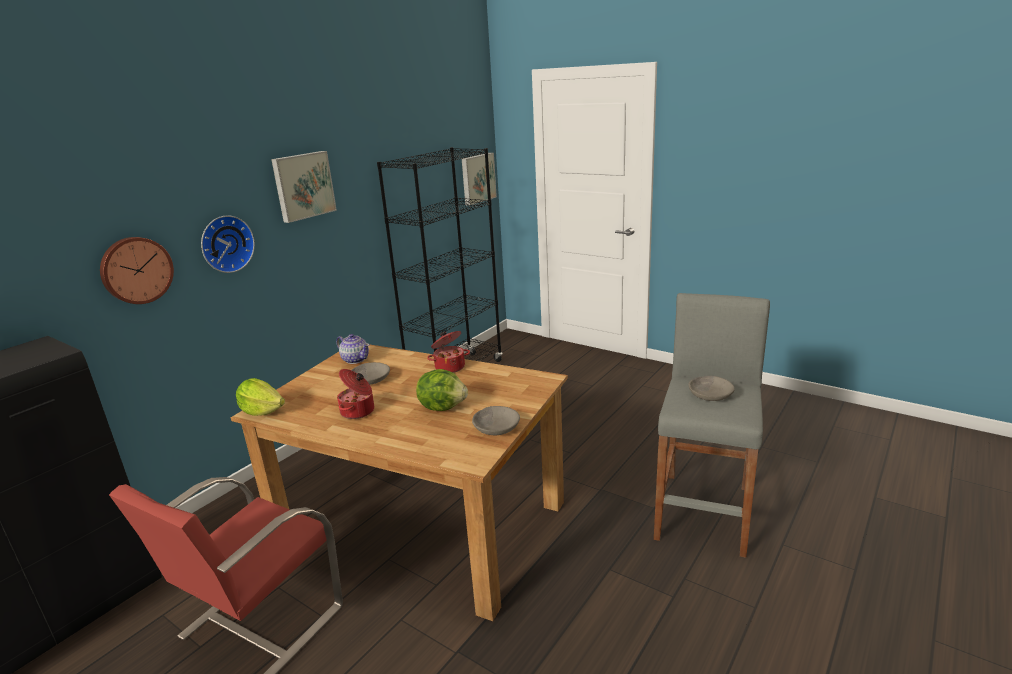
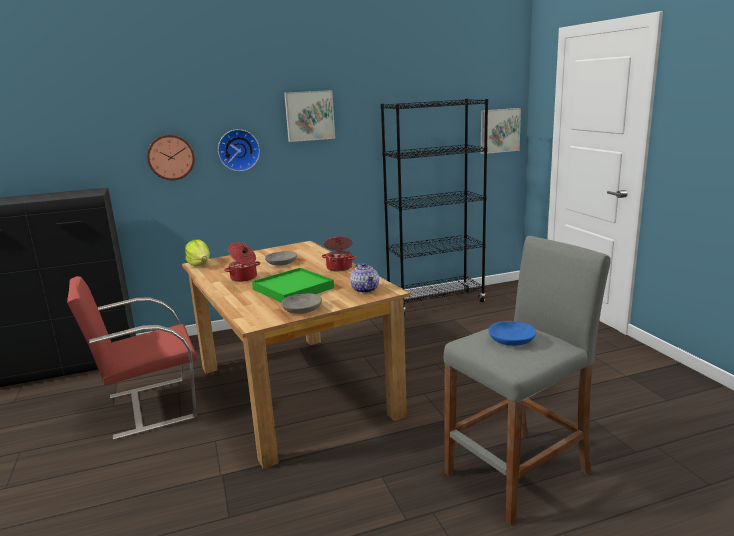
camera: 35 degrees right, 5 degrees down
teapot [336,334,370,364] -> teapot moved to [350,263,379,293]
lettuce [416,369,468,411] -> green tray [252,268,334,302]
grey bowl [688,376,735,401] -> blue bowl [488,321,536,346]

